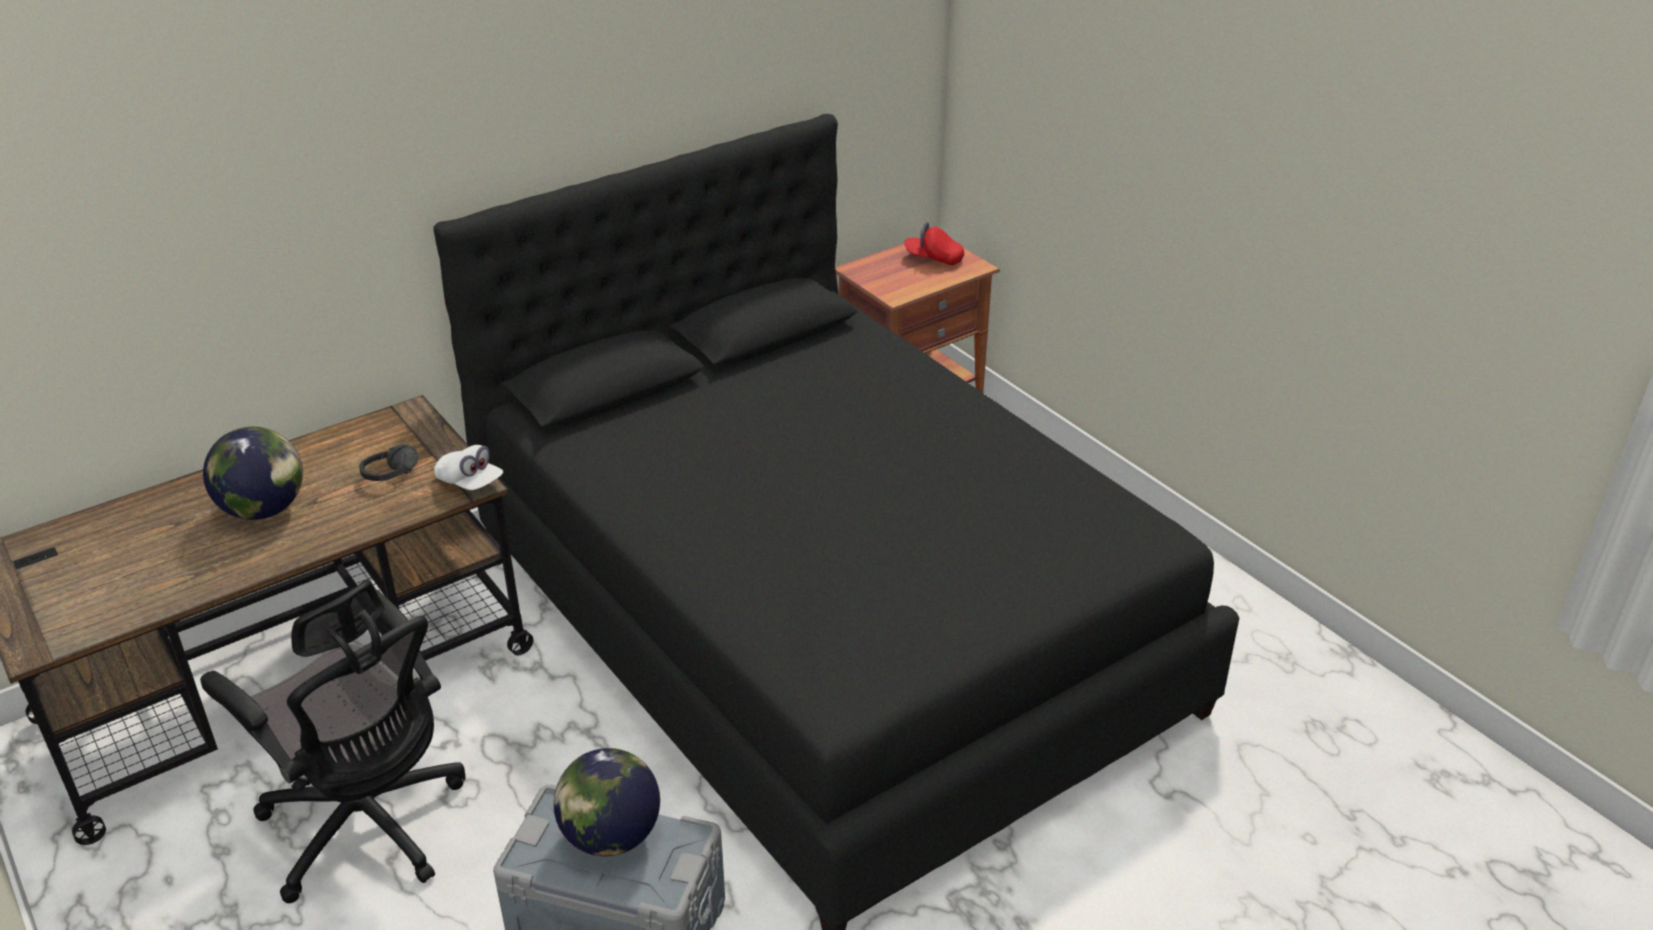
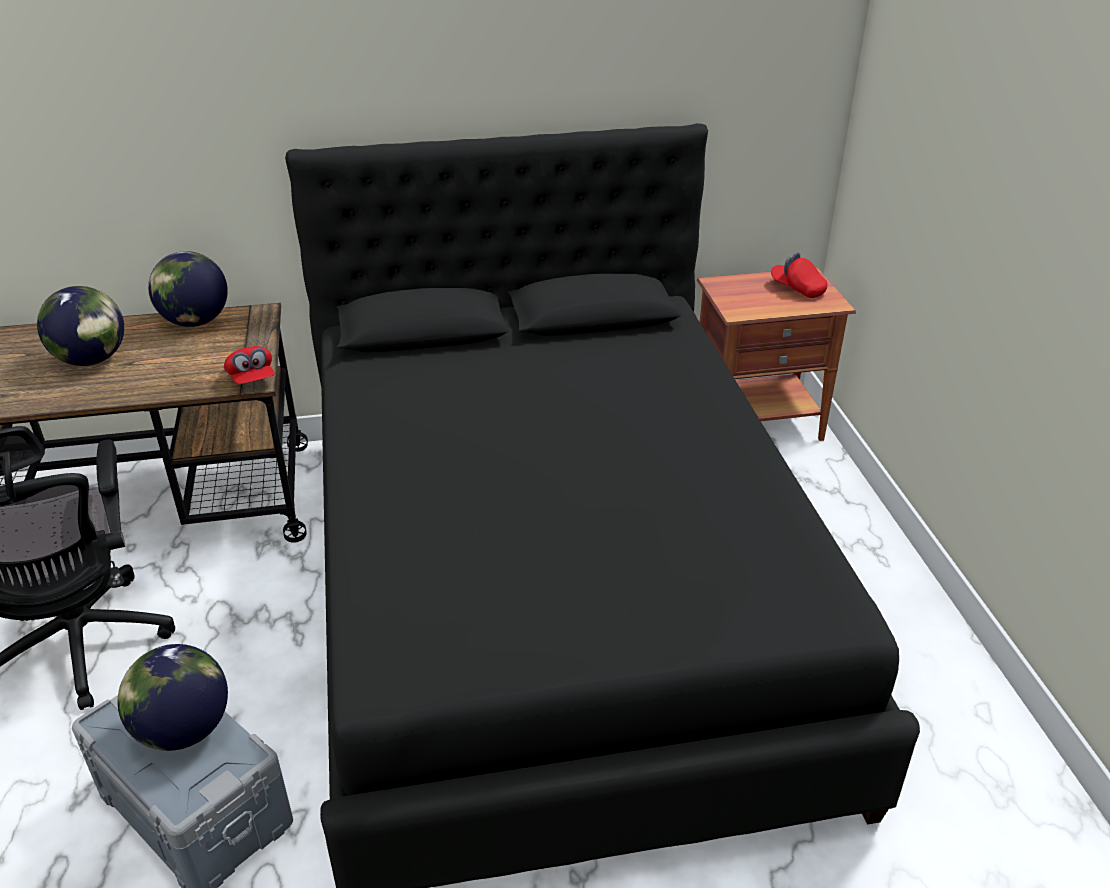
camera: 25 degrees right, 0 degrees up
black headphones [359,444,418,481] -> none
white cap [434,445,503,490] -> red cap [224,346,275,384]
none -> globe [148,251,228,327]

